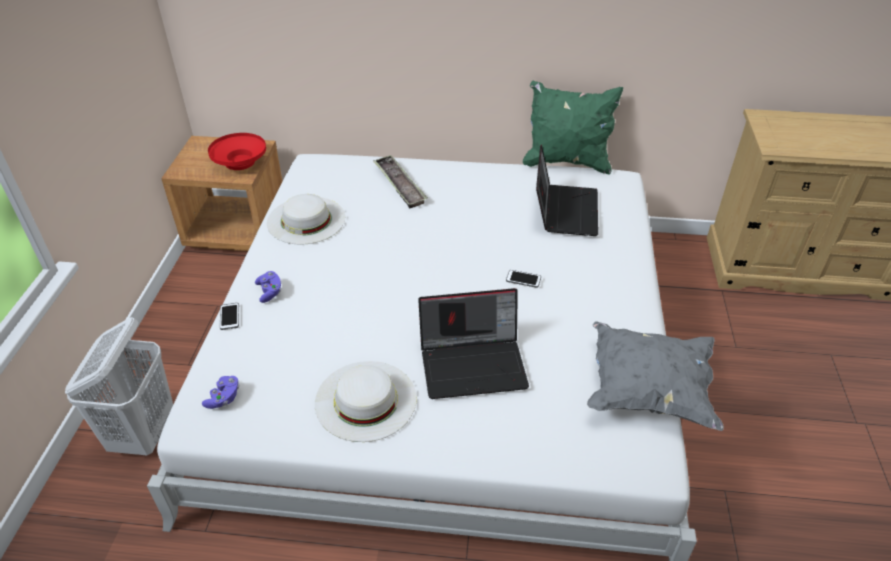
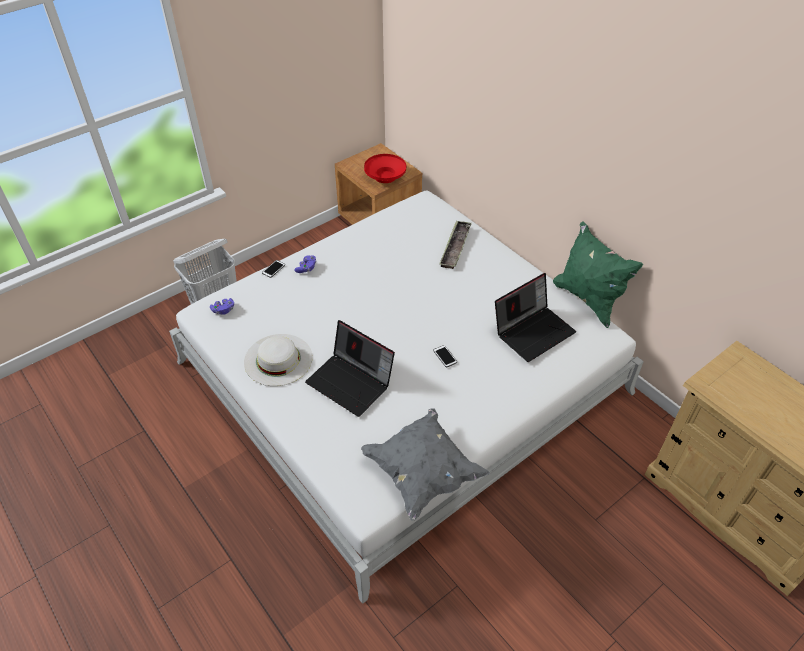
camera: 45 degrees right, 5 degrees up
white hat [267,194,345,245] -> none

